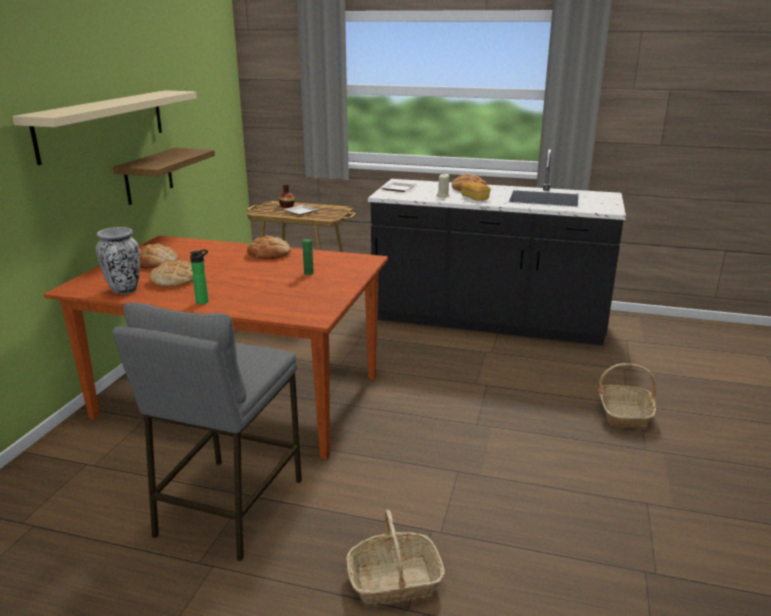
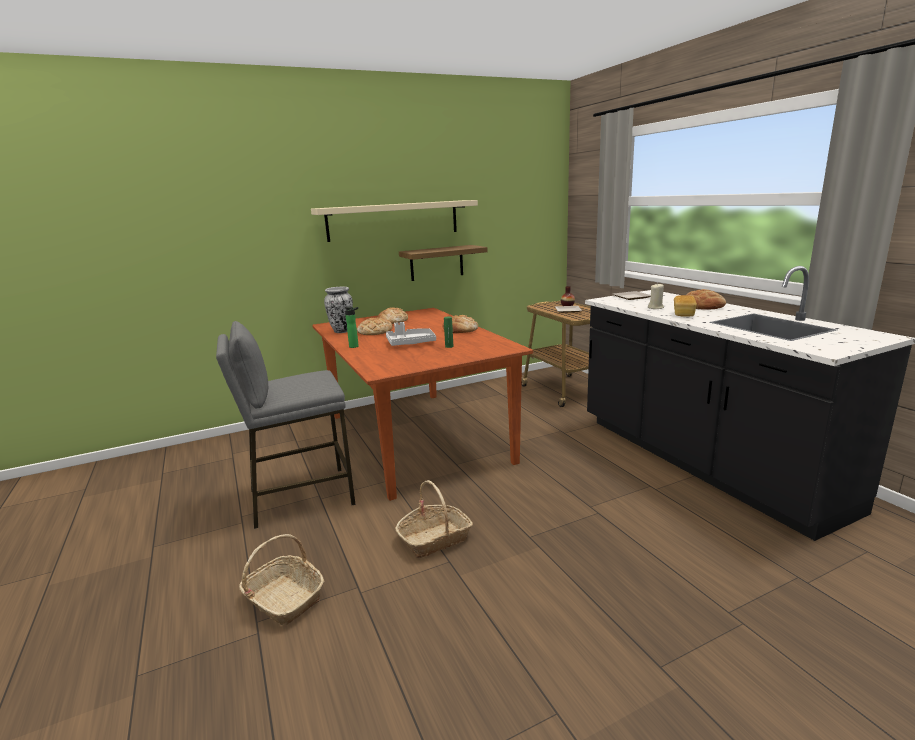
camera: 50 degrees right, 5 degrees down
basket [598,363,657,429] -> basket moved to [396,480,473,558]
none -> grey tray [386,322,436,346]

